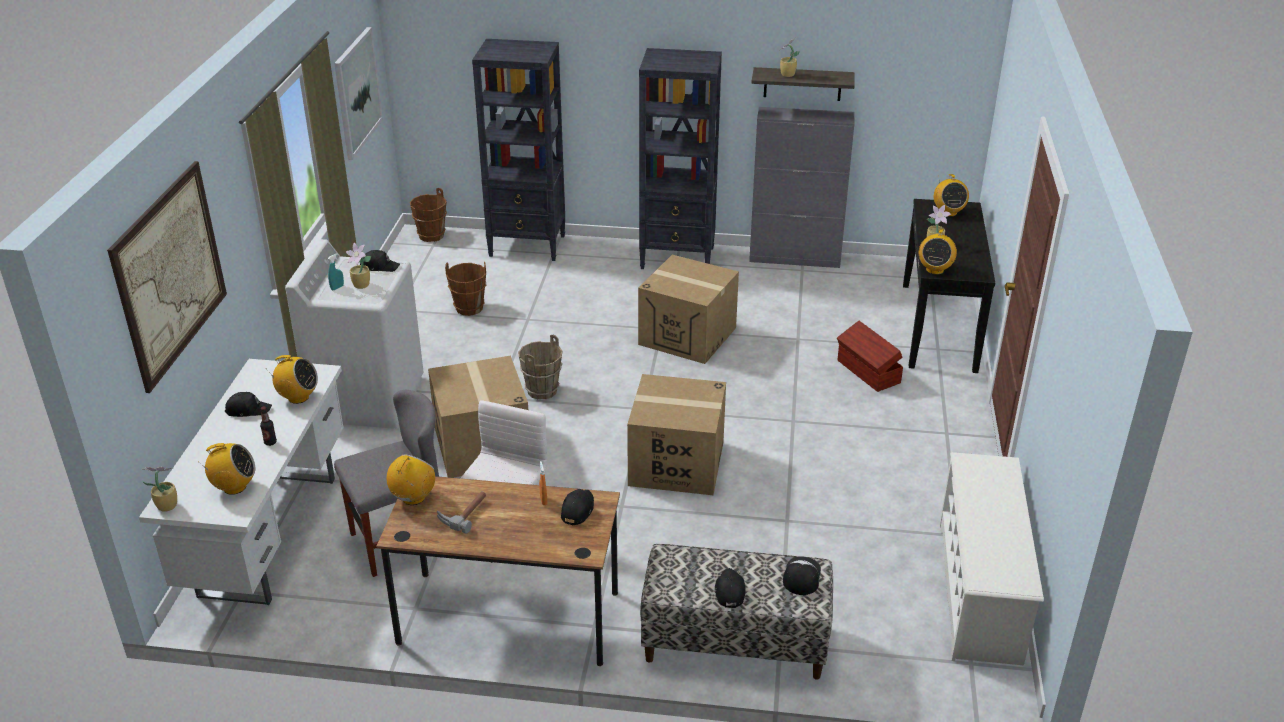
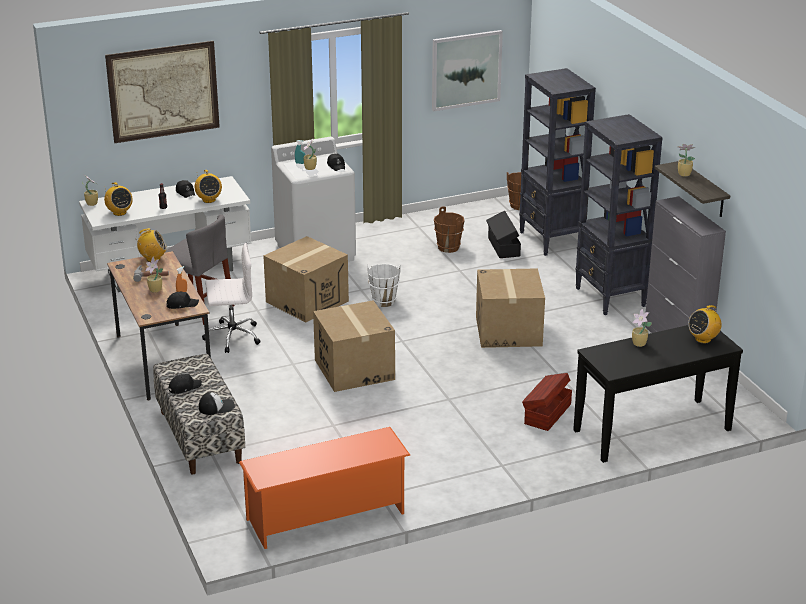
camera: 60 degrees right, 5 degrees down
brown bucket [518,335,563,399] -> white bucket [367,264,400,307]
radio [919,229,957,275] -> none
white shoe rack [939,452,1044,665] -> orange shoe rack [239,427,410,549]
none -> potted plant [145,257,163,292]
none -> black storage box [486,211,521,258]

